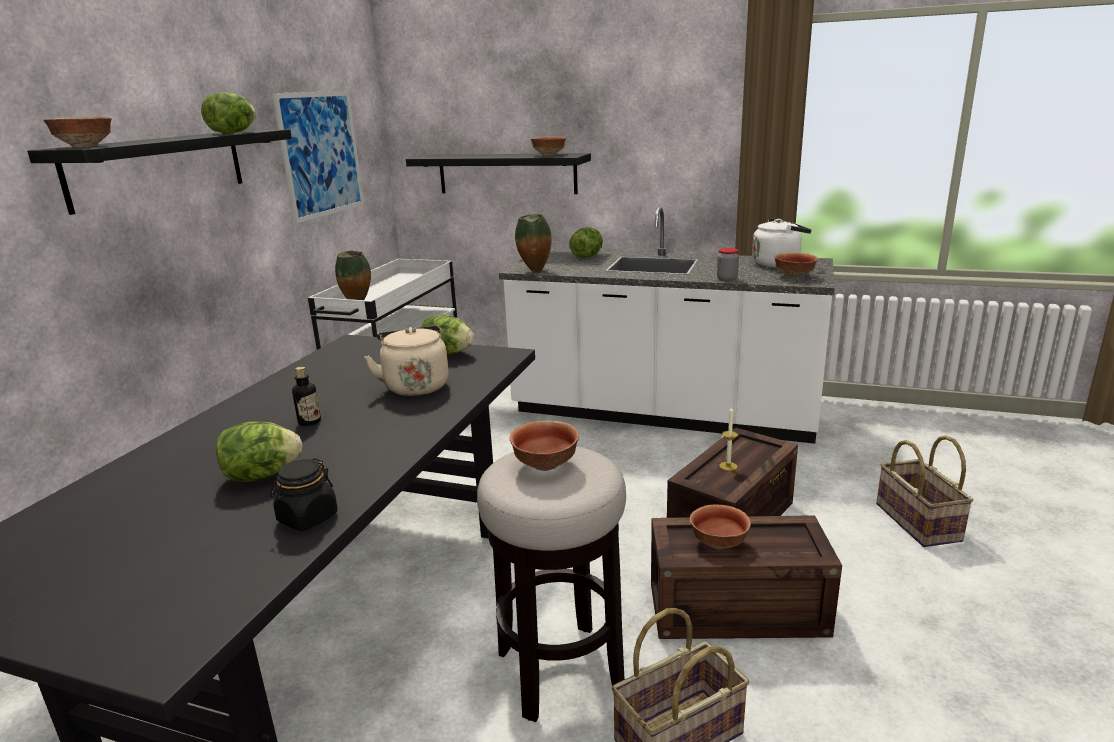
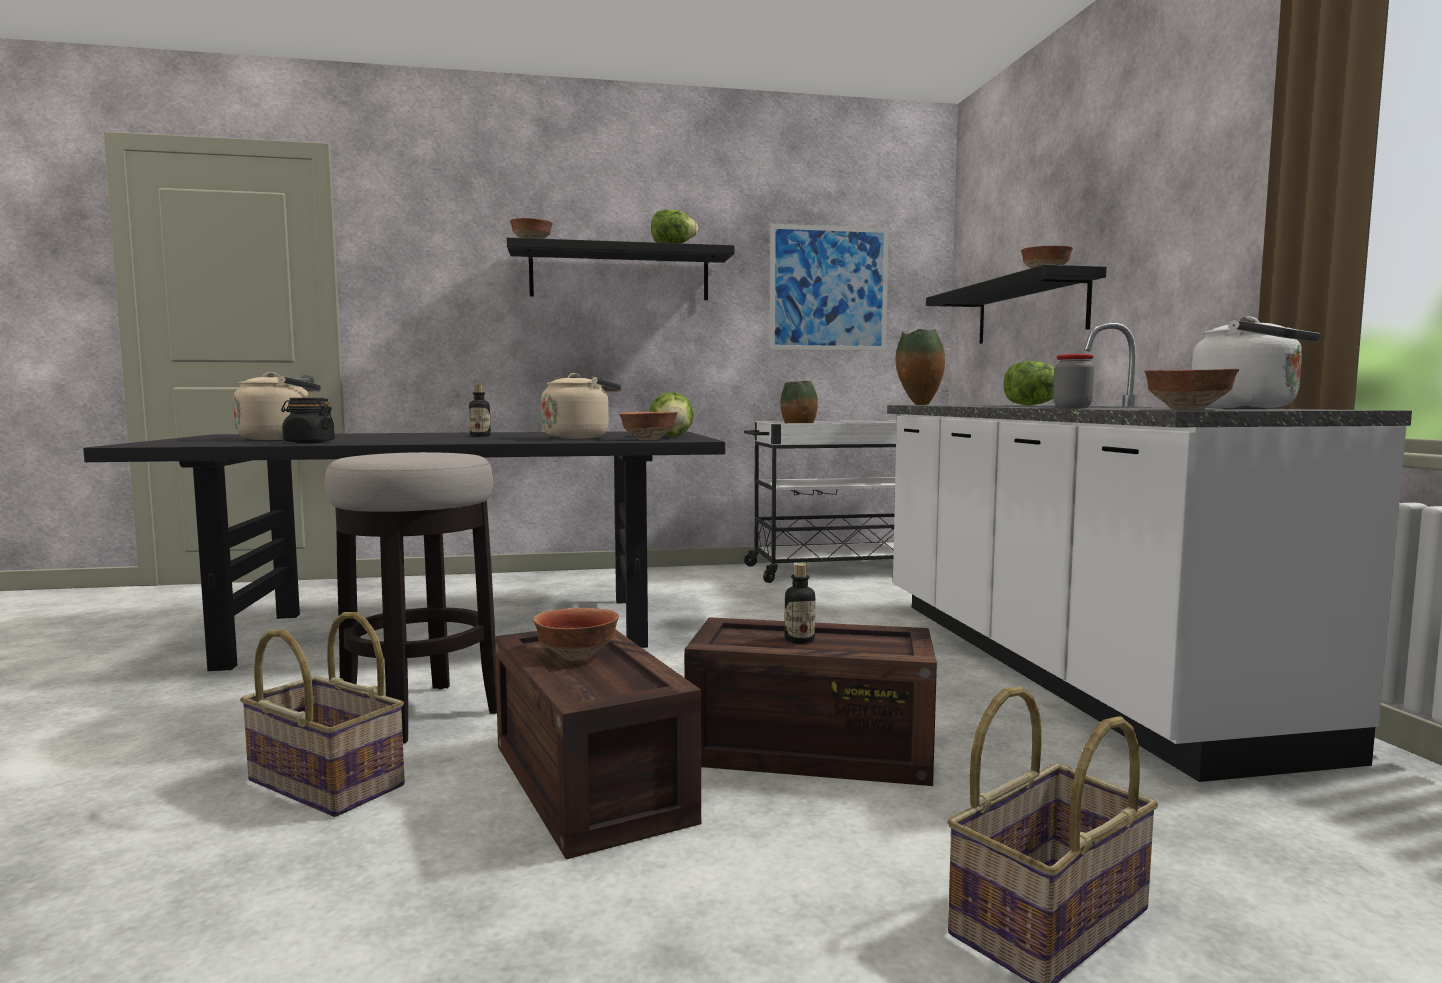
camera: 60 degrees right, 15 degrees down
lettuce [216,422,302,482] -> none
bowl [510,420,579,471] -> bowl moved to [619,412,678,440]
candle [719,407,738,471] -> bottle [784,563,815,644]
none -> beige kettle [233,372,321,440]

